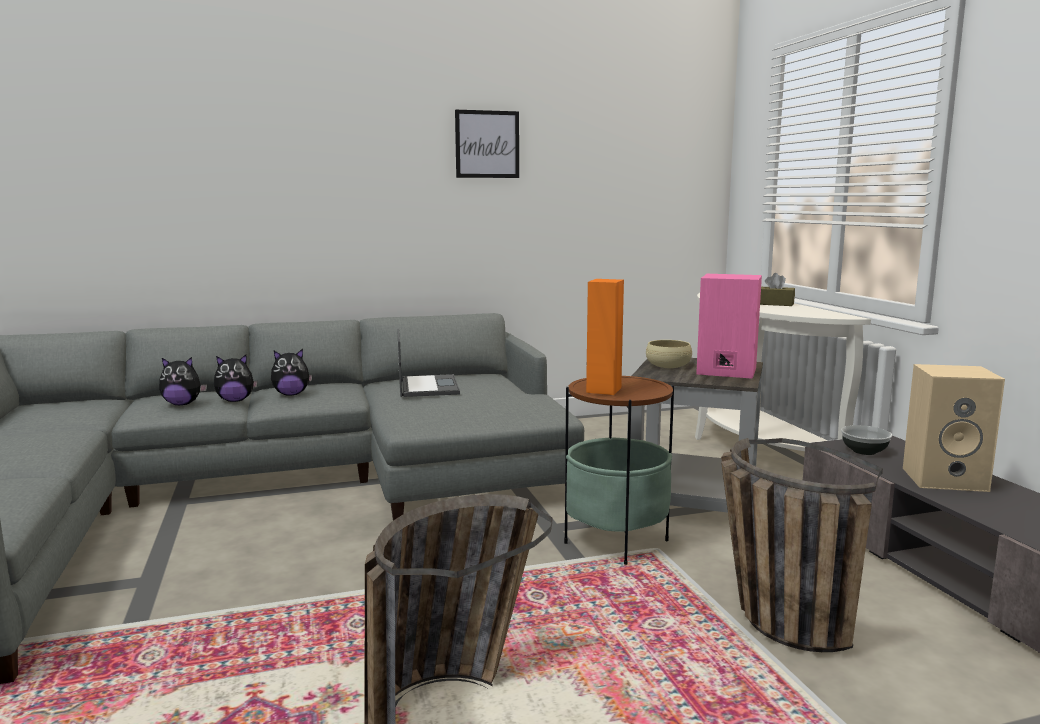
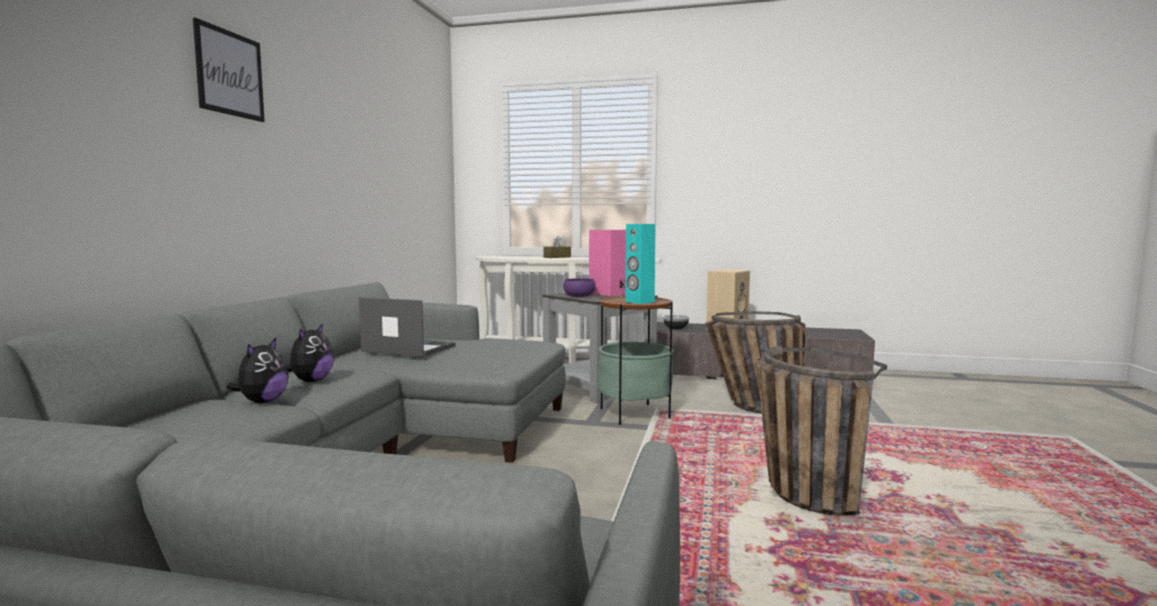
camera: 60 degrees left, 5 degrees down
plush toy [159,357,207,405] -> none
picture [455,110,519,178] -> picture moved to [193,18,265,122]
orange speaker [586,279,624,395] -> turquoise speaker [625,224,655,304]
beige bowl [646,340,692,368] -> purple bowl [563,278,596,297]

